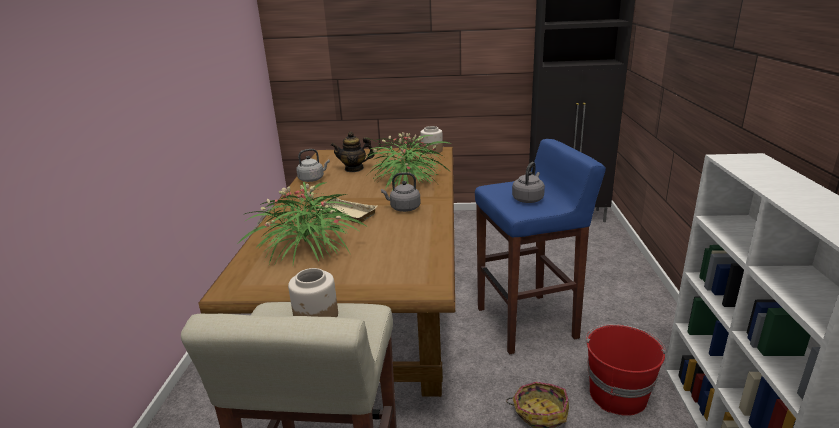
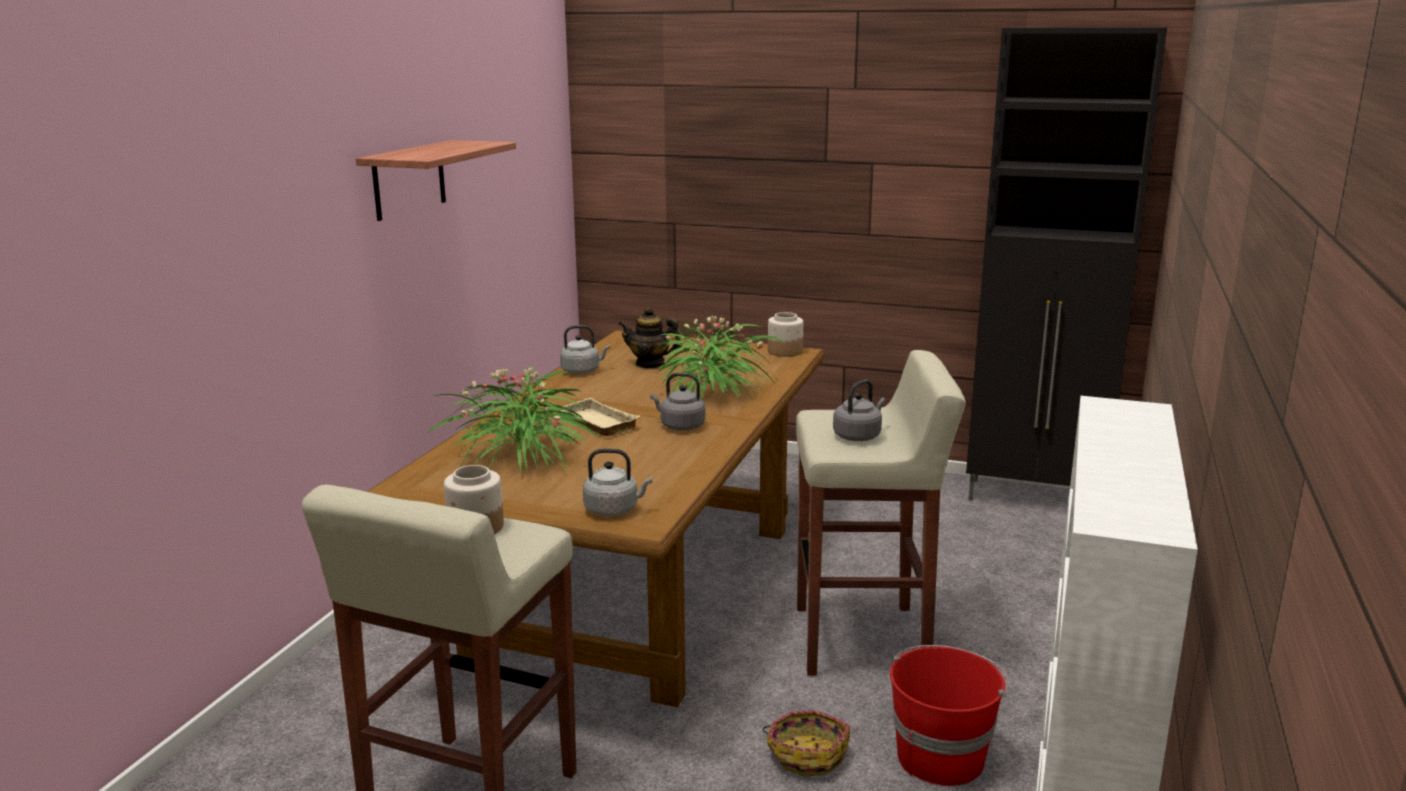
camera: 15 degrees right, 5 degrees down
blue stool [475,139,606,354] -> beige stool [796,350,966,676]
none -> shelf [356,140,516,221]
none -> grey kettle [583,449,652,516]

